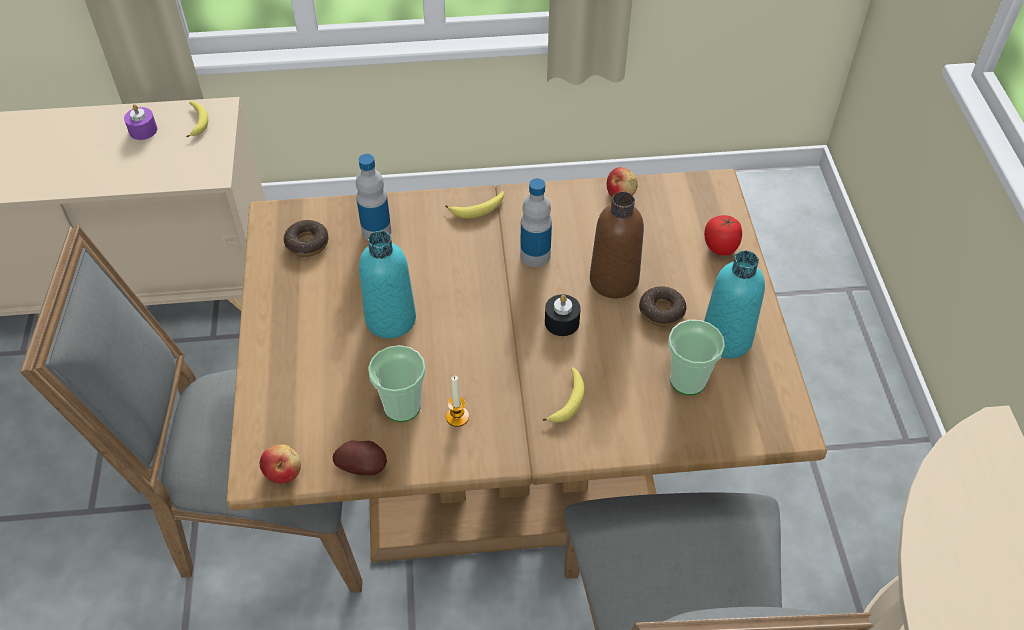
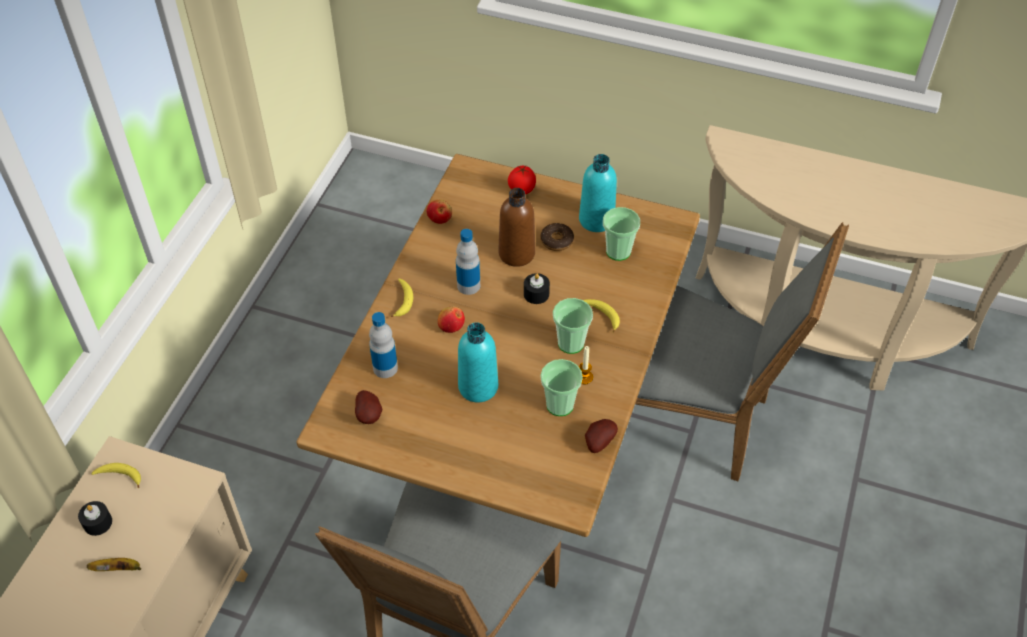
camera: 65 degrees left, 0 degrees up
purple candle [124,104,157,140] -> black candle [78,501,112,536]
apple [260,444,301,484] -> apple moved to [438,306,465,333]
donut [284,220,329,257] -> potato [355,390,382,424]
none -> banana [87,558,141,571]
none -> cup [553,298,593,354]

